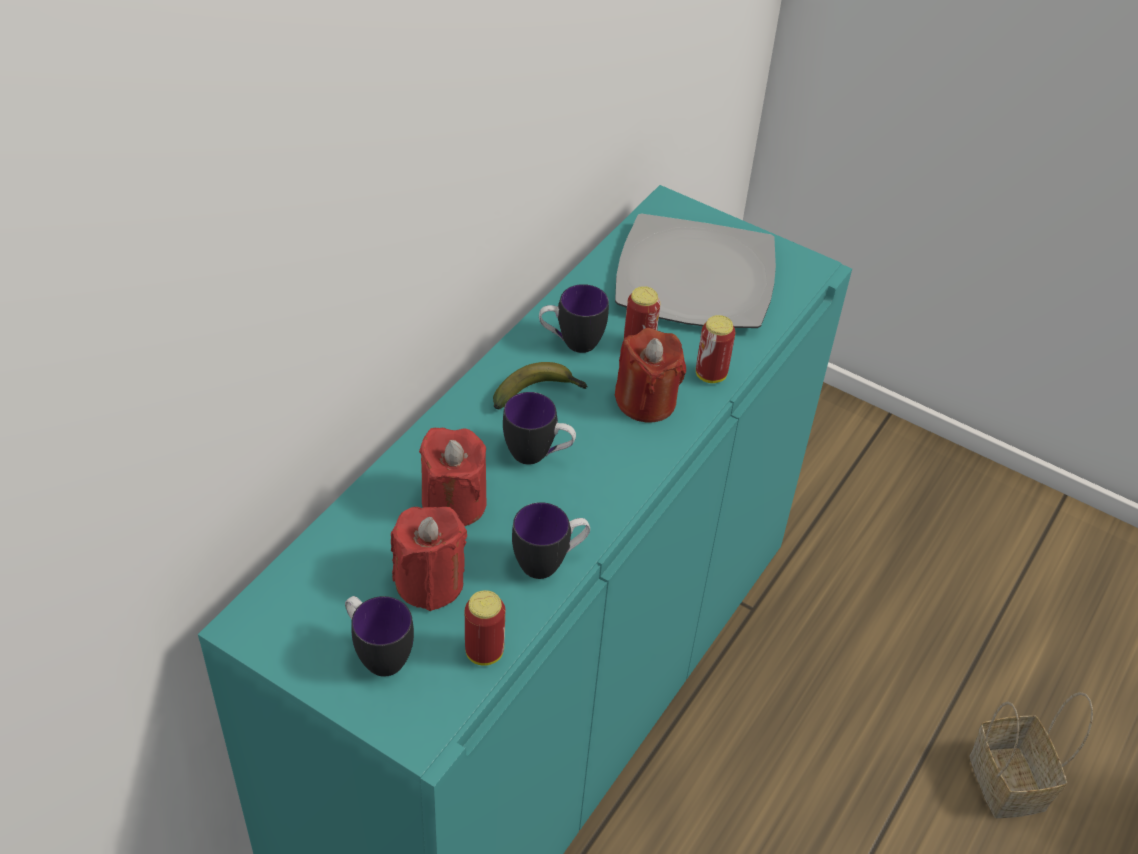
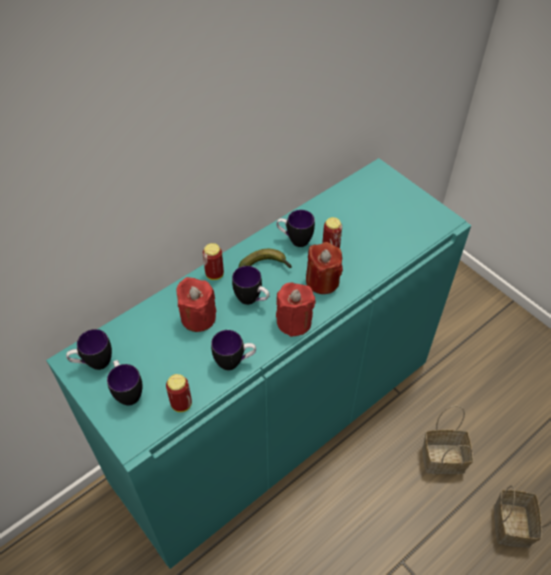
camera: 20 degrees right, 5 degrees up
red candle [391,507,467,611] -> red candle moved to [276,282,316,337]
plate [615,213,776,328] -> none
can [696,315,735,383] -> can moved to [203,243,224,280]
none -> mug [66,329,112,370]
none -> basket [422,406,473,474]

